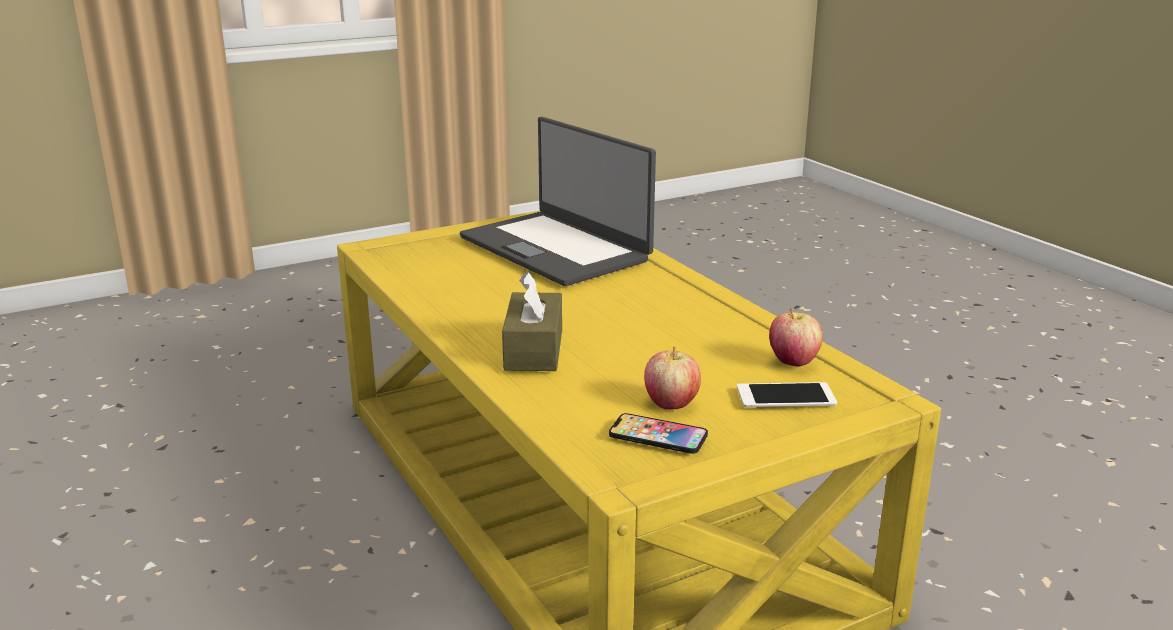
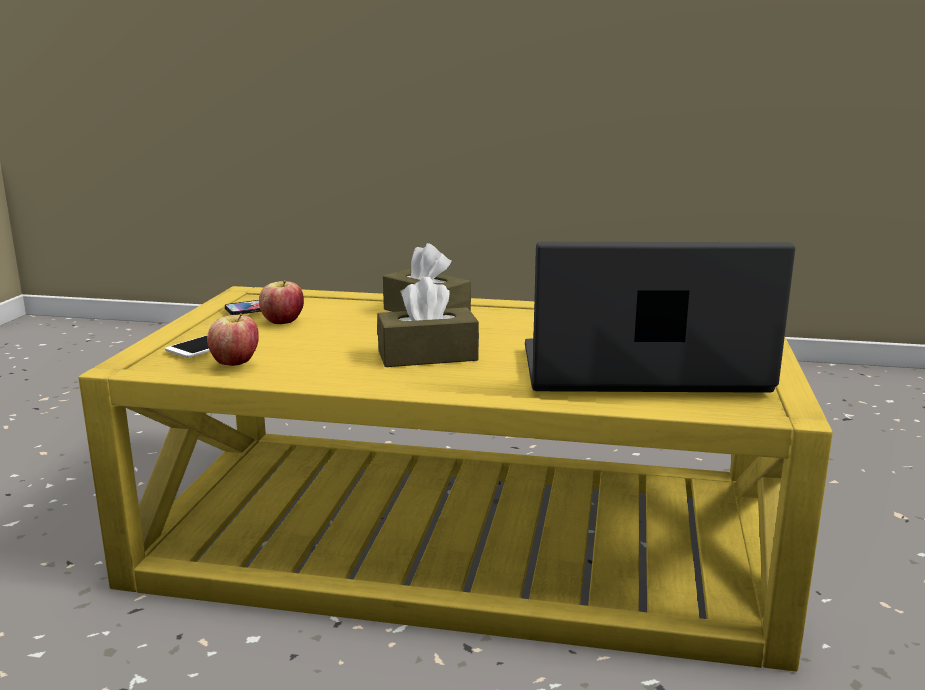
camera: 130 degrees right, 5 degrees down
none -> brown tissue box [377,277,479,367]

